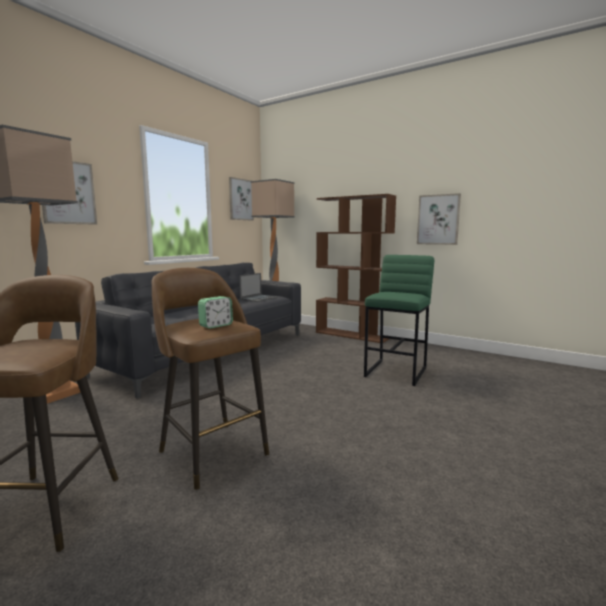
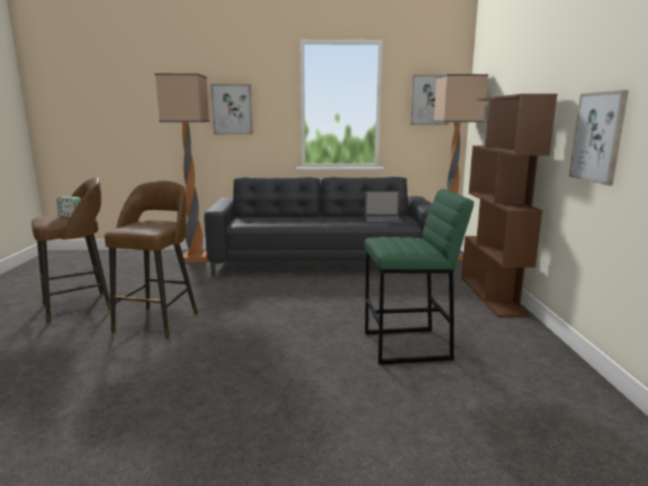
camera: 55 degrees right, 5 degrees up
alarm clock [198,296,233,329] -> alarm clock moved to [56,196,81,217]

